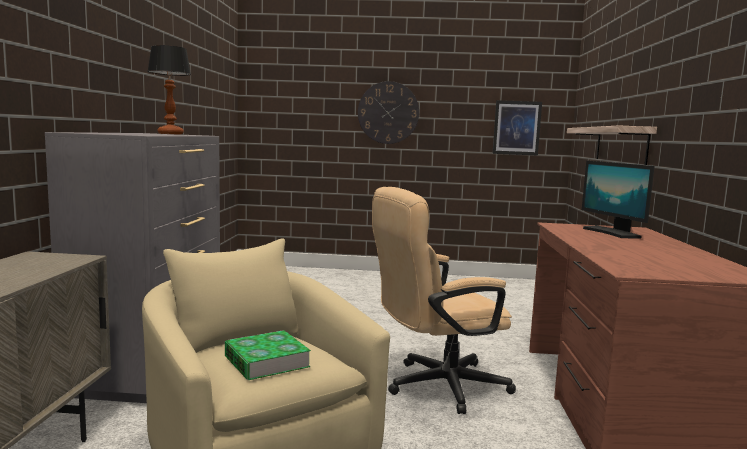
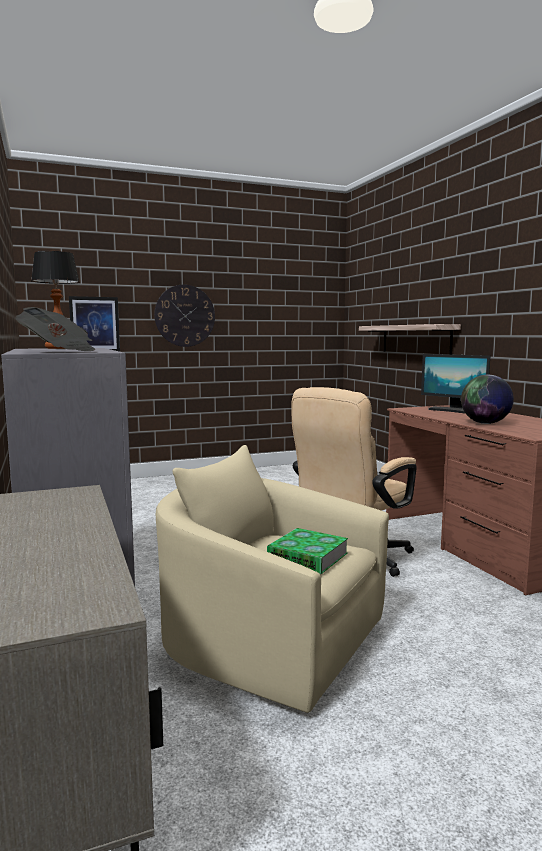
camera: 25 degrees left, 0 degrees up
picture [492,100,542,155] -> picture moved to [69,296,120,352]
none -> newspaper [15,307,95,351]
none -> globe [461,375,514,424]

